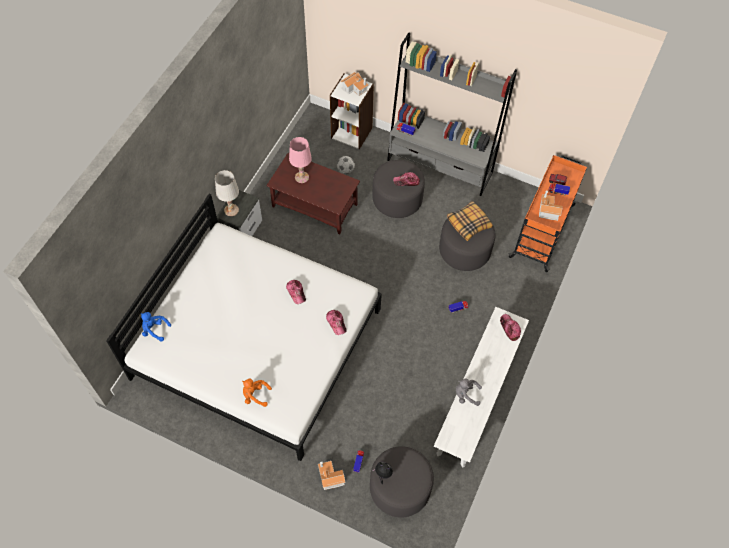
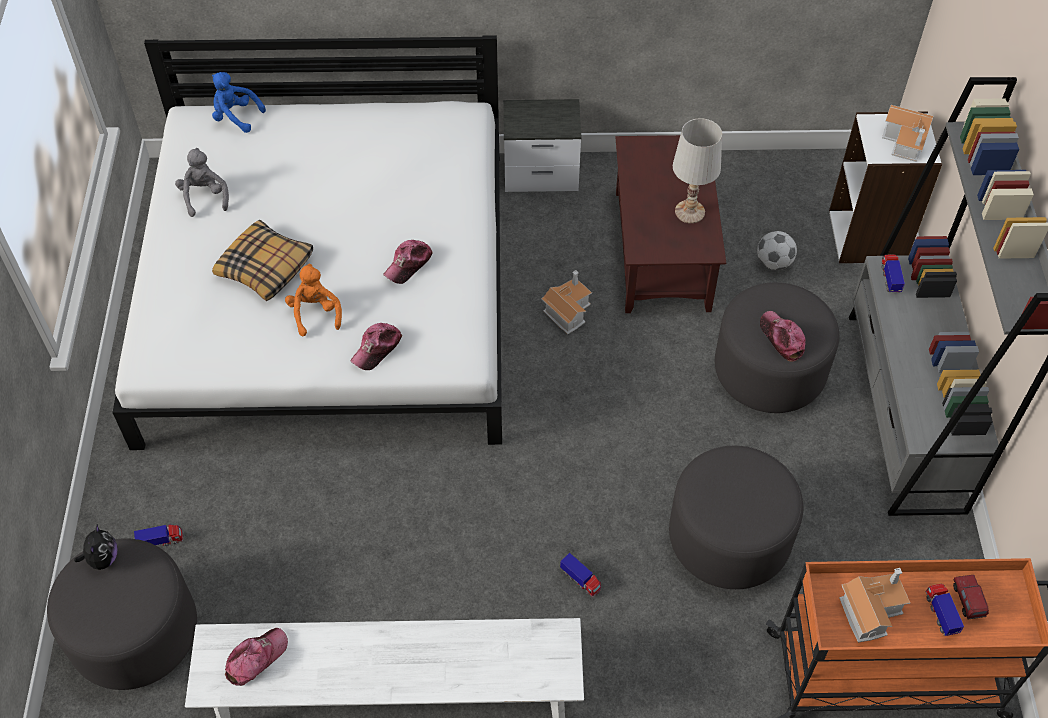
camera: 65 degrees right, 5 degrees down
blue plush toy [141,312,171,341] -> blue plush toy turned 60 degrees counterclockwise [212,72,266,133]
white table lamp [215,170,239,216] -> white table lamp moved to [673,118,722,223]
orange plush toy [242,379,272,407] -> orange plush toy moved to [285,263,342,336]
pink table lamp [289,137,312,183] -> none
toy house [318,461,346,490] -> toy house moved to [541,270,592,334]
pillow [447,201,493,241] -> pillow moved to [212,220,313,301]
grey plush toy [456,378,482,406] -> grey plush toy moved to [175,148,229,217]
cap [500,314,521,341] -> cap moved to [225,628,288,686]

